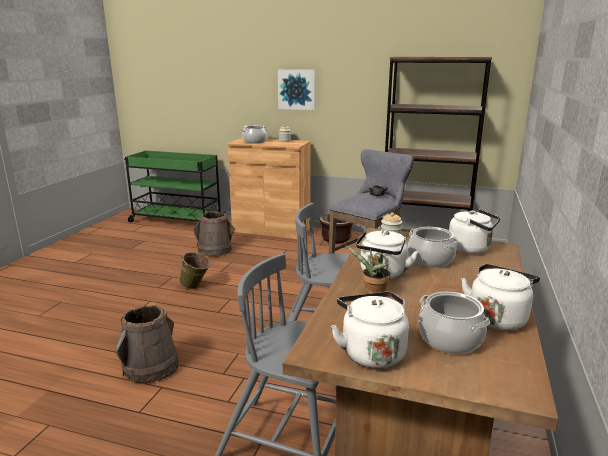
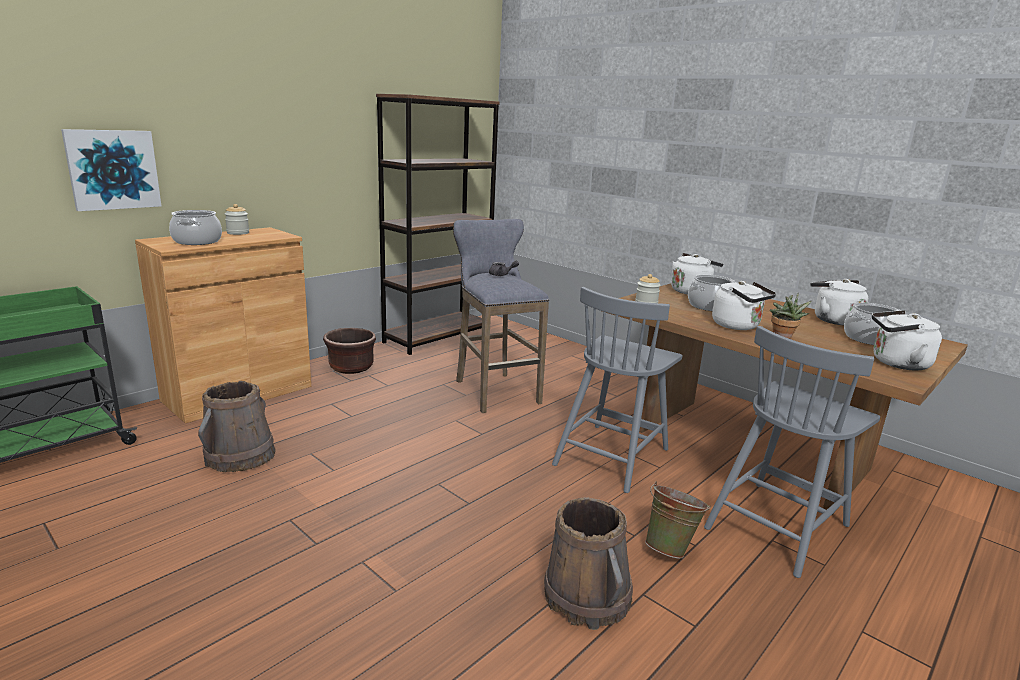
camera: 65 degrees left, 0 degrees up
green bucket [179,252,211,289] -> green bucket moved to [645,482,711,559]
picture [278,69,316,110] -> picture moved to [61,129,162,211]

